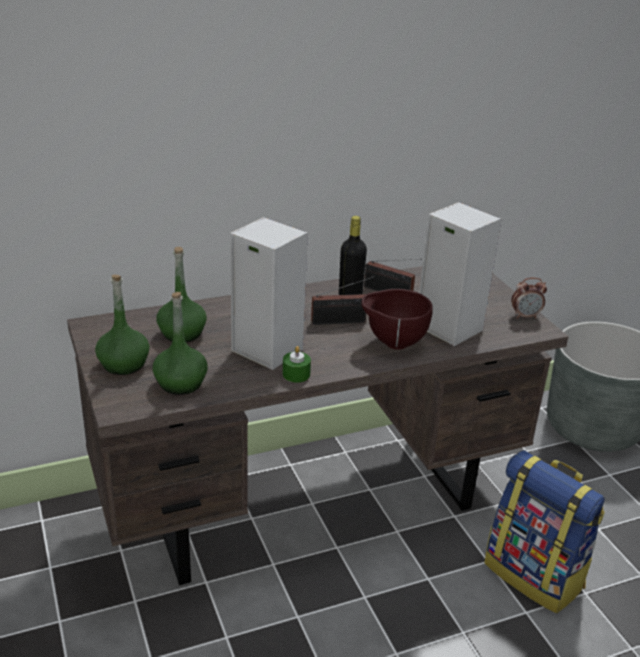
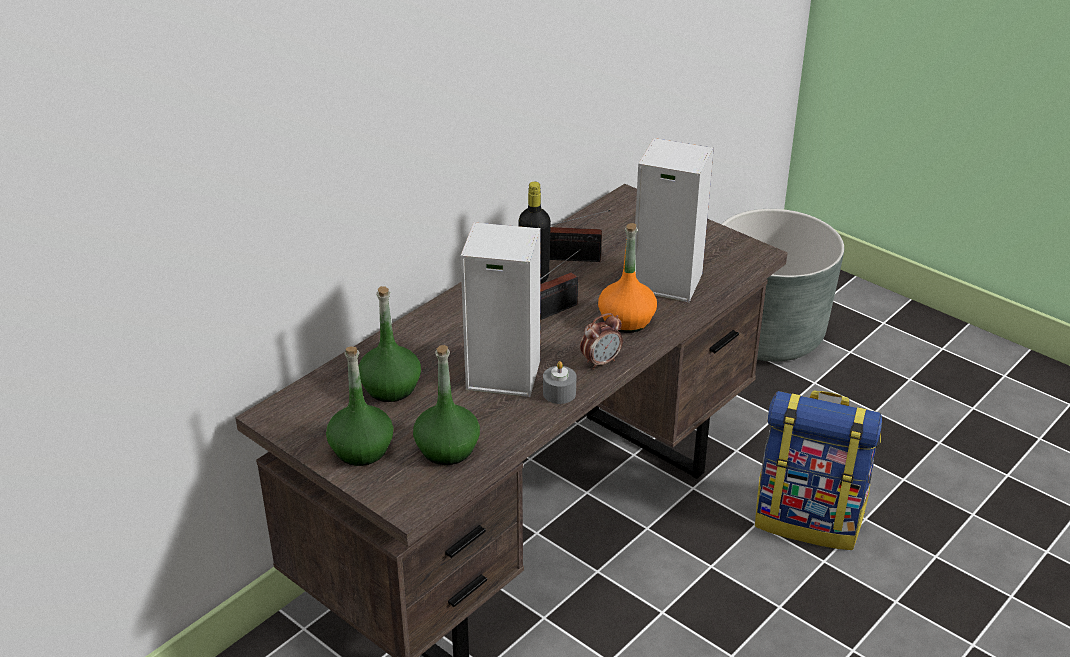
camera: 25 degrees left, 5 degrees up
green candle [283,346,311,382] -> grey candle [543,361,576,404]
brown bowl [361,289,433,350] -> orange bottle [598,223,657,333]
alarm clock [511,278,547,319] -> alarm clock moved to [580,313,623,370]

